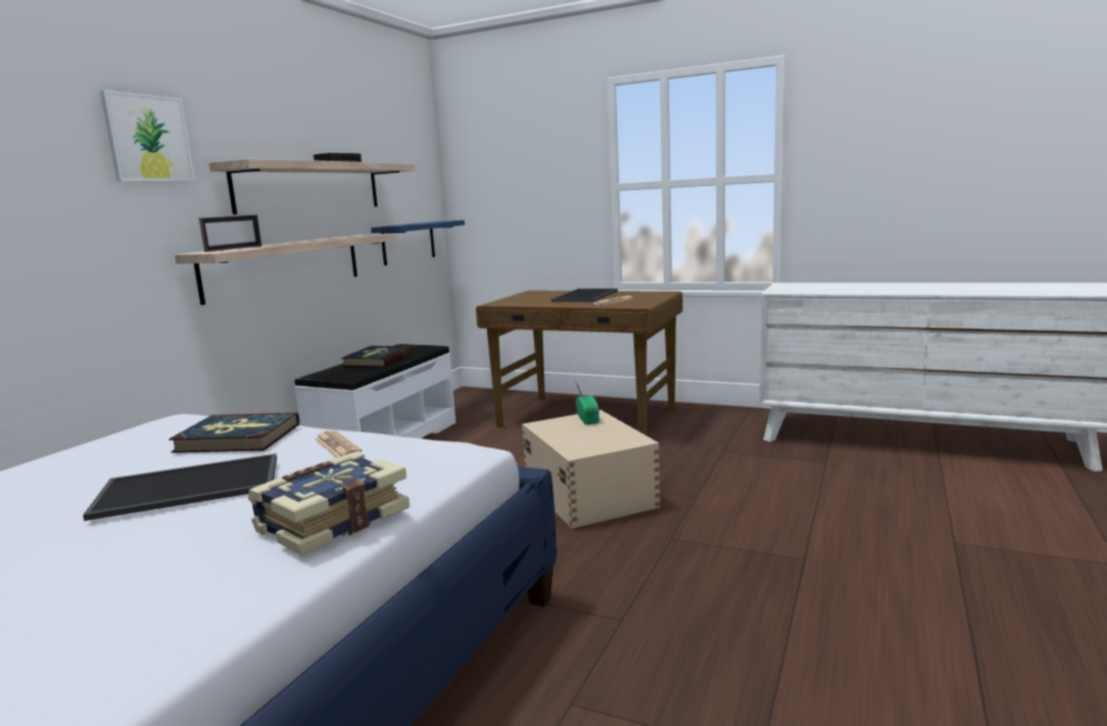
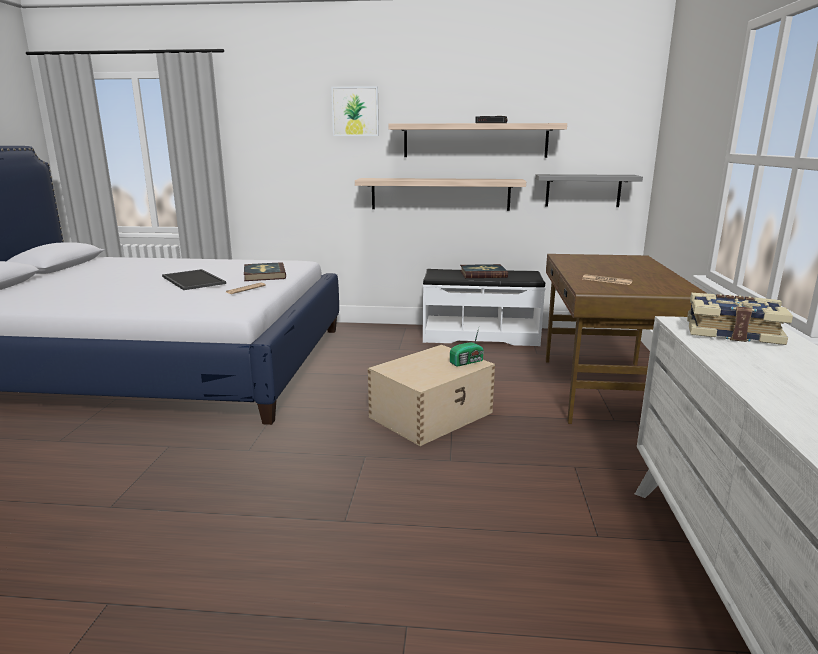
camera: 70 degrees right, 5 degrees up
picture frame [199,215,262,252] -> none
book [248,452,410,556] -> book moved to [687,293,793,345]
blue shelf [371,220,465,266] -> grey shelf [535,174,643,207]
tray [551,289,618,302] -> none

